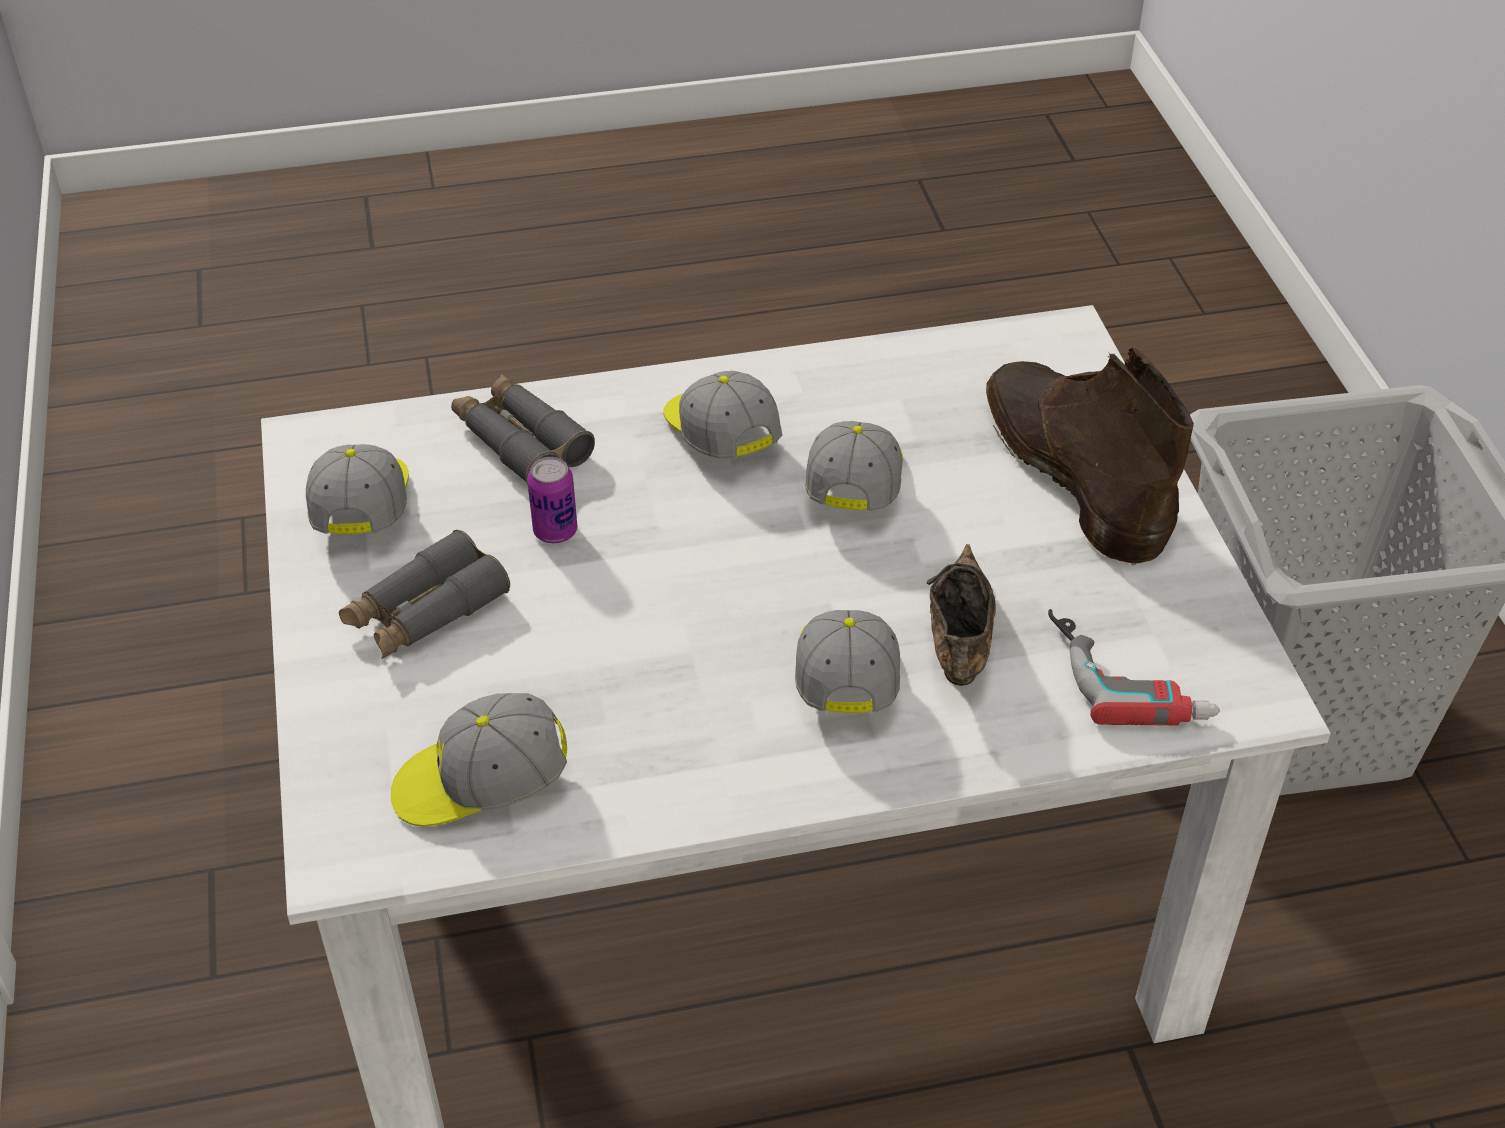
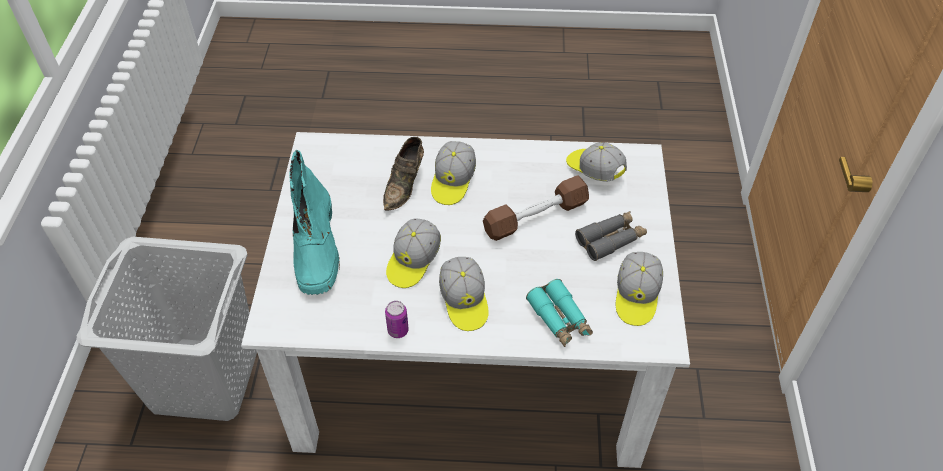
camera: 165 degrees left, 5 degrees up
cap [391,693,567,827] -> cap turned 135 degrees counterclockwise [566,142,627,182]
grey binoculars [451,374,595,484] -> turquoise binoculars [526,279,593,347]
can [527,457,578,543] -> can moved to [385,301,409,338]
brown boot [986,348,1194,565] -> turquoise boot [289,150,340,295]
power drill [1048,609,1220,726] -> none
none -> brown dumbbell [483,175,589,241]

